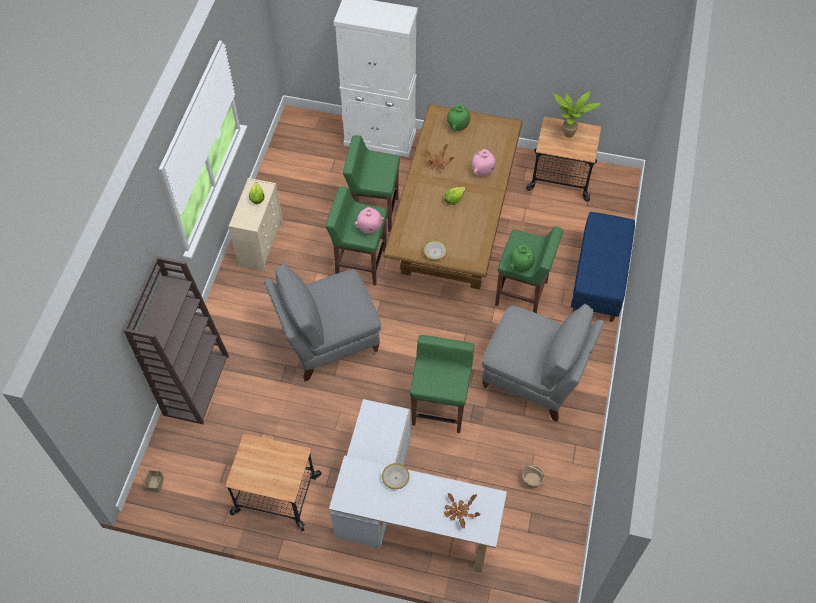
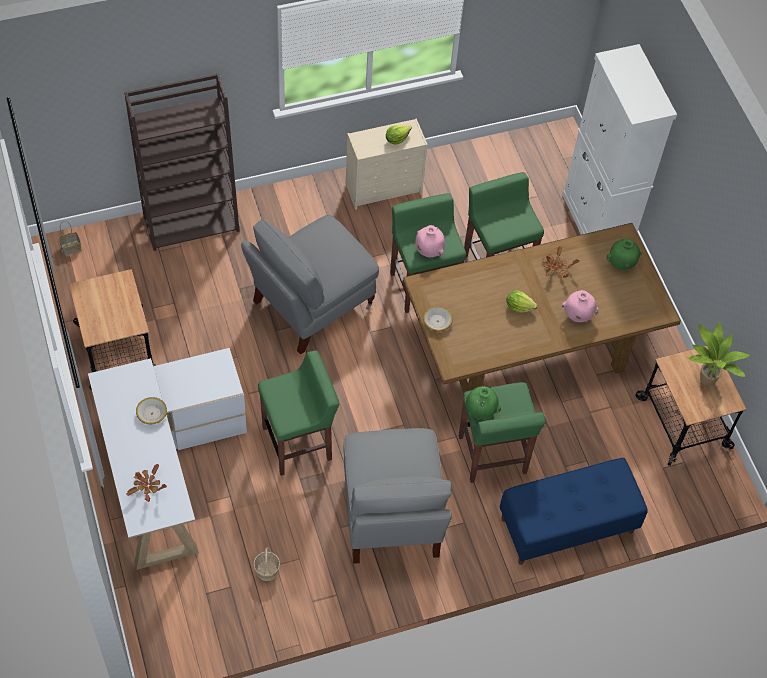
camera: 55 degrees right, 0 degrees up
grey chair [264,263,381,381] -> grey chair turned 75 degrees counterclockwise [241,215,379,355]

